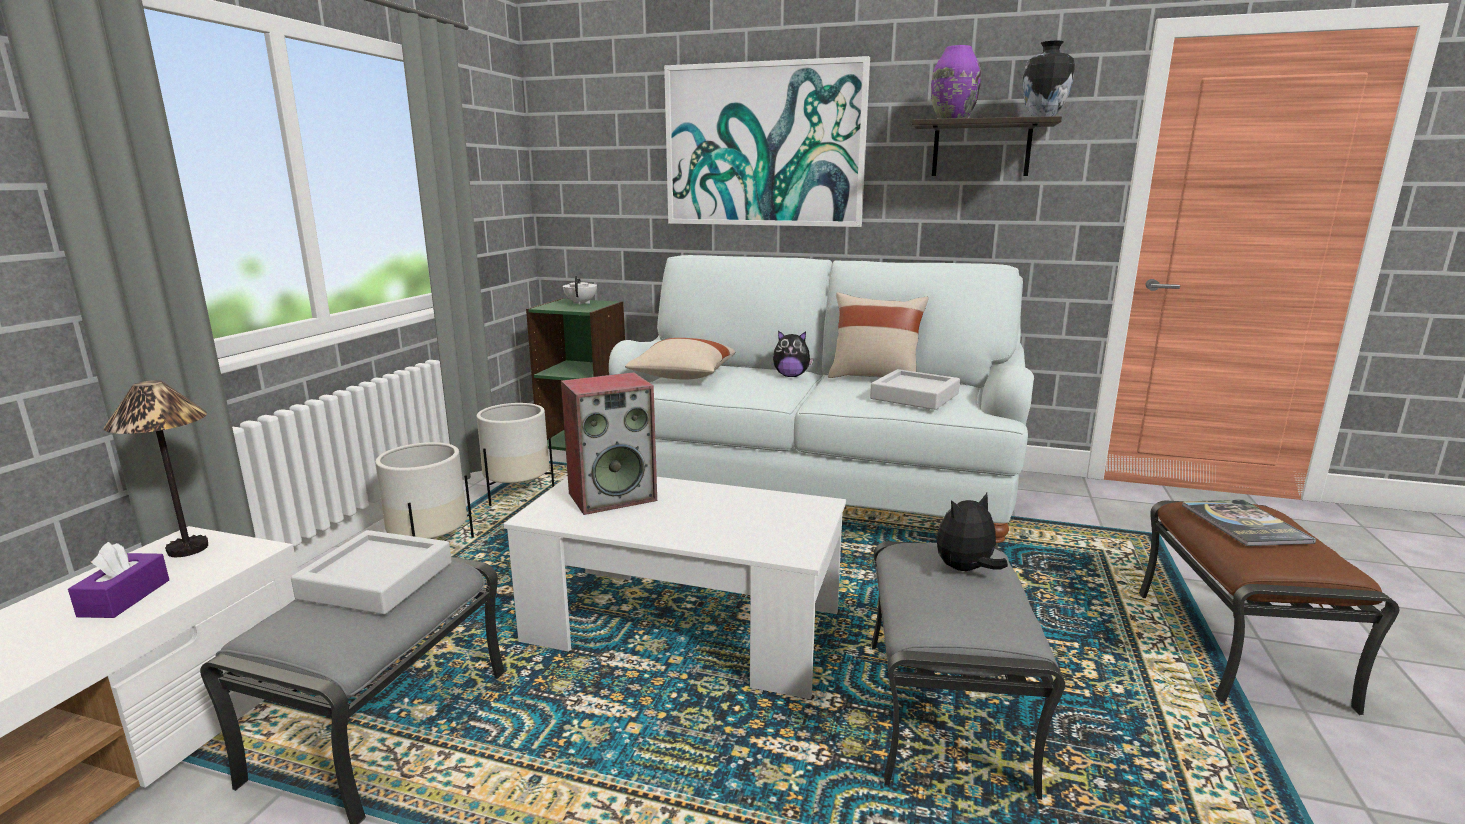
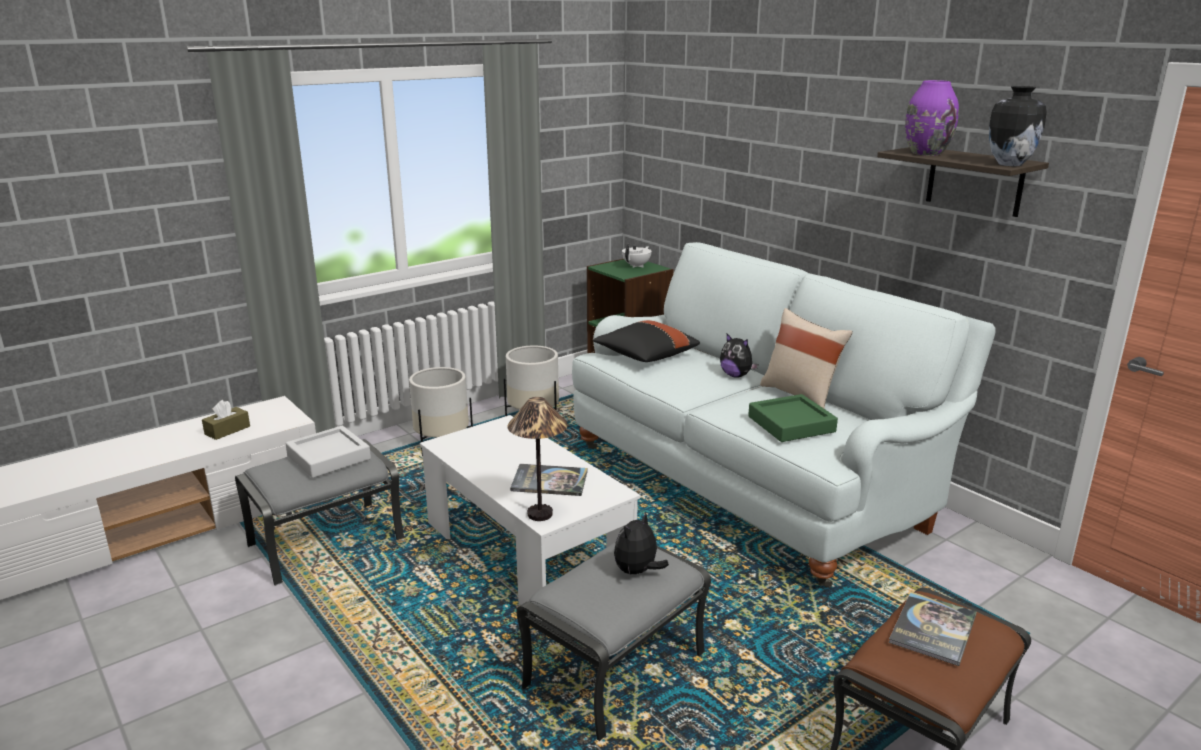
camera: 35 degrees right, 5 degrees up
purple tissue box [68,542,169,618] -> brown tissue box [202,400,250,440]
table lamp [104,380,208,557] -> table lamp moved to [507,397,568,521]
speaker [561,372,657,515] -> none
beige pillow [625,338,736,379] -> black pillow [593,320,700,362]
picture [664,56,870,227] -> none
grey tray [870,369,960,410] -> green tray [748,394,838,442]
plush toy [937,493,1008,571] -> plush toy turned 60 degrees counterclockwise [614,512,669,574]
none -> book [510,464,588,496]

